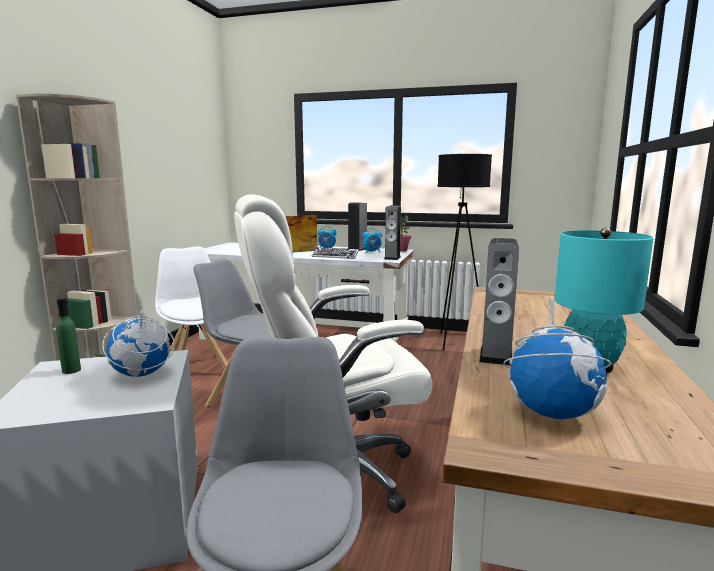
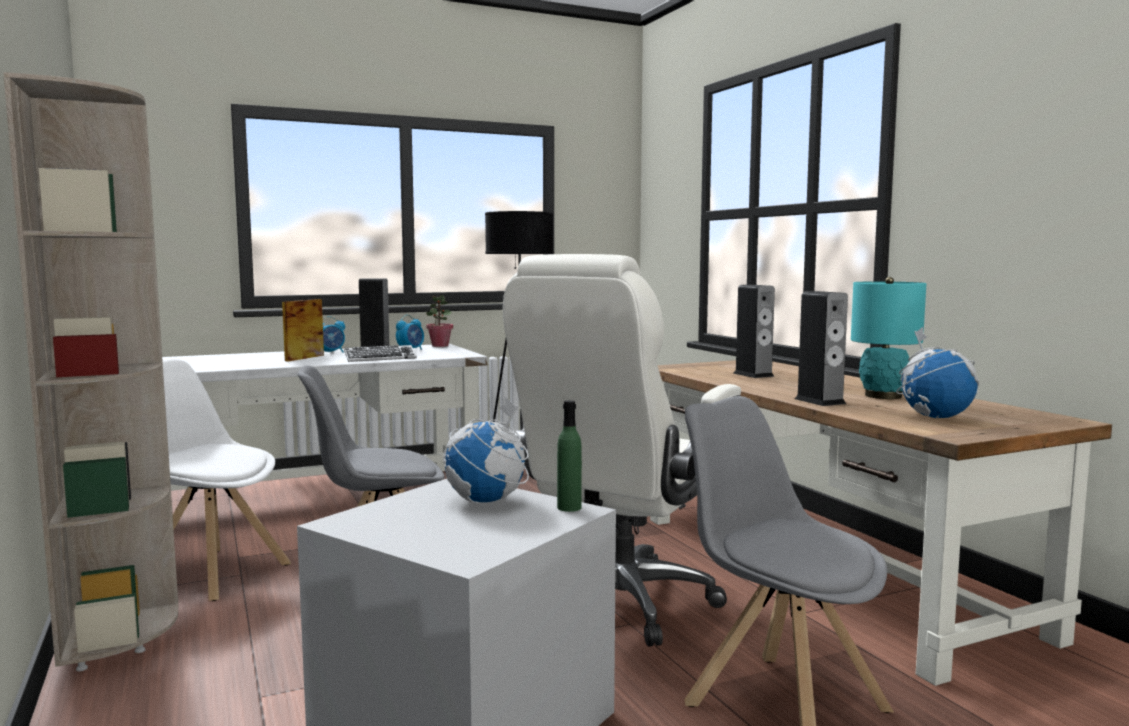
camera: 40 degrees left, 5 degrees down
green bottle [56,298,81,374] -> green bottle moved to [557,400,582,512]
speaker [384,205,401,260] -> speaker moved to [733,285,775,378]

